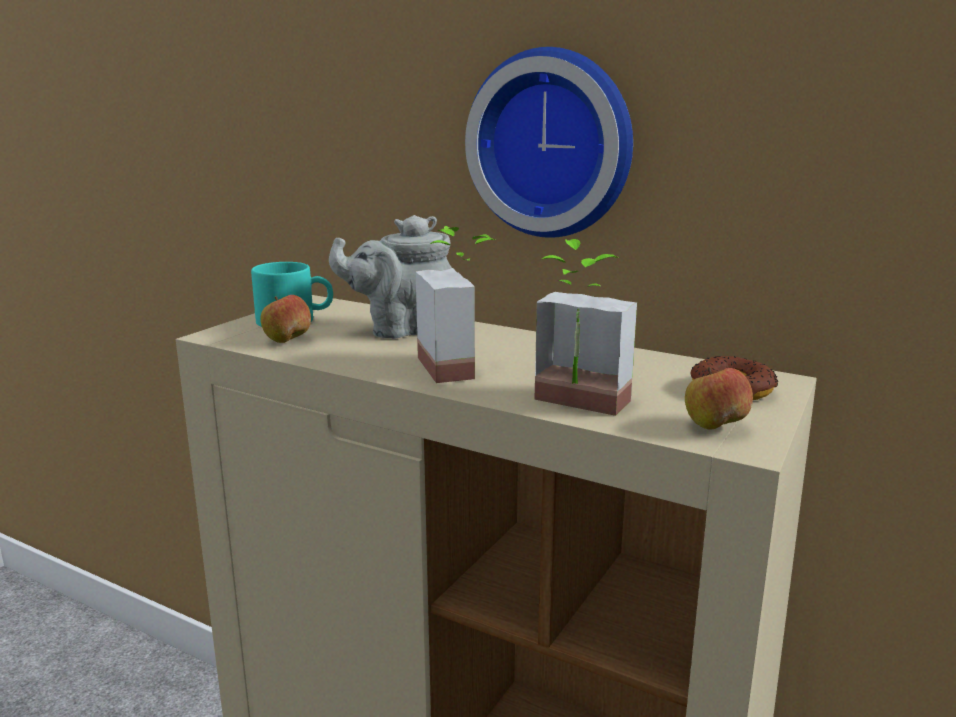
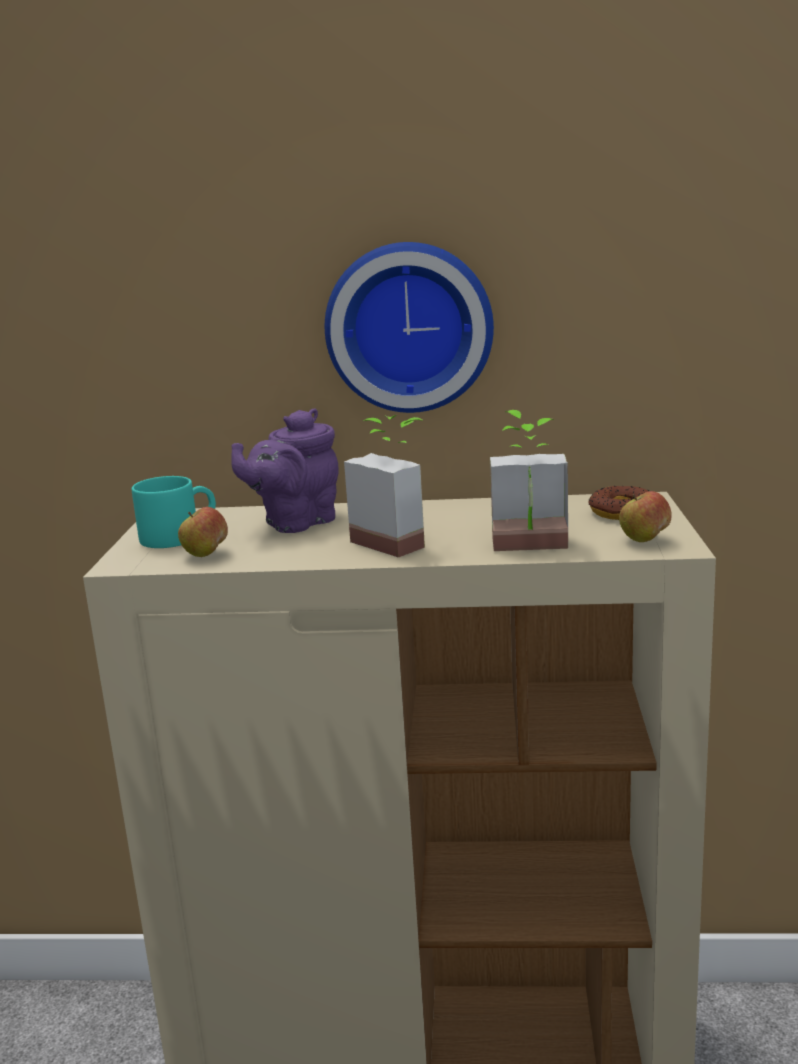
camera: 25 degrees left, 0 degrees up
grey teapot [329,215,452,339] -> purple teapot [231,408,339,533]

